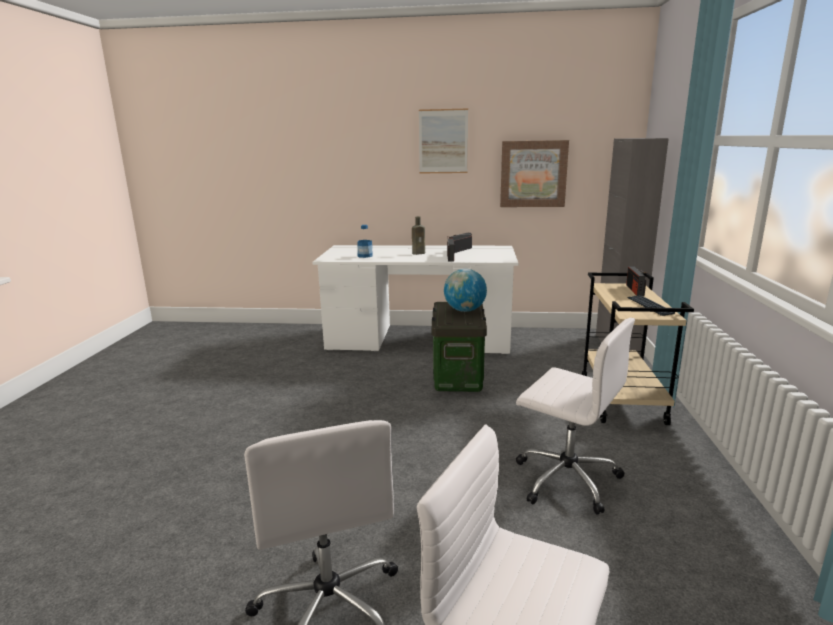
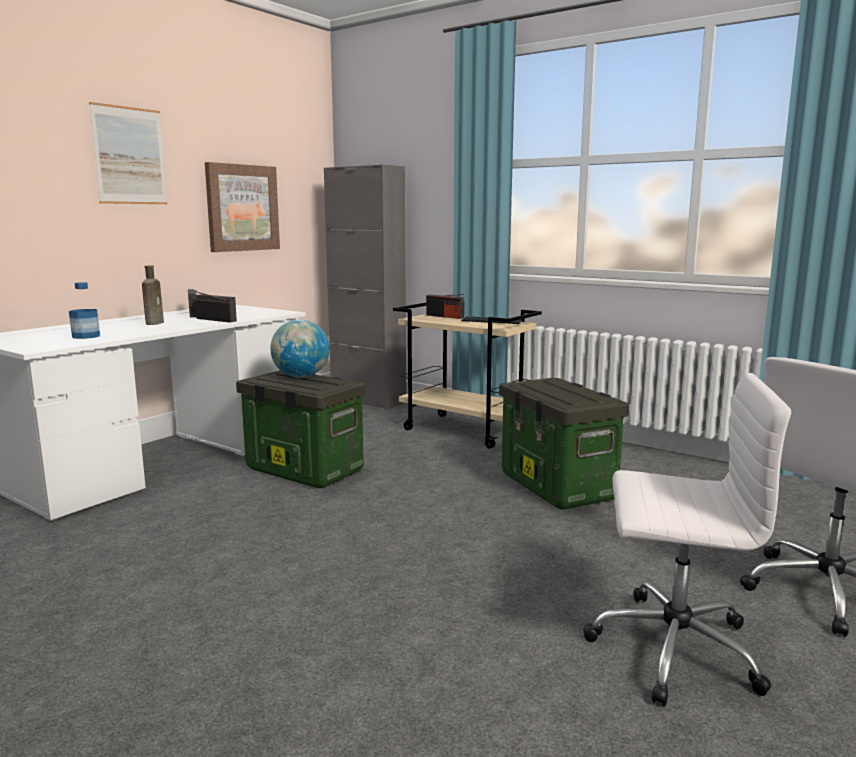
camera: 60 degrees left, 5 degrees down
white office chair [516,318,635,515] -> storage box [499,378,629,510]

